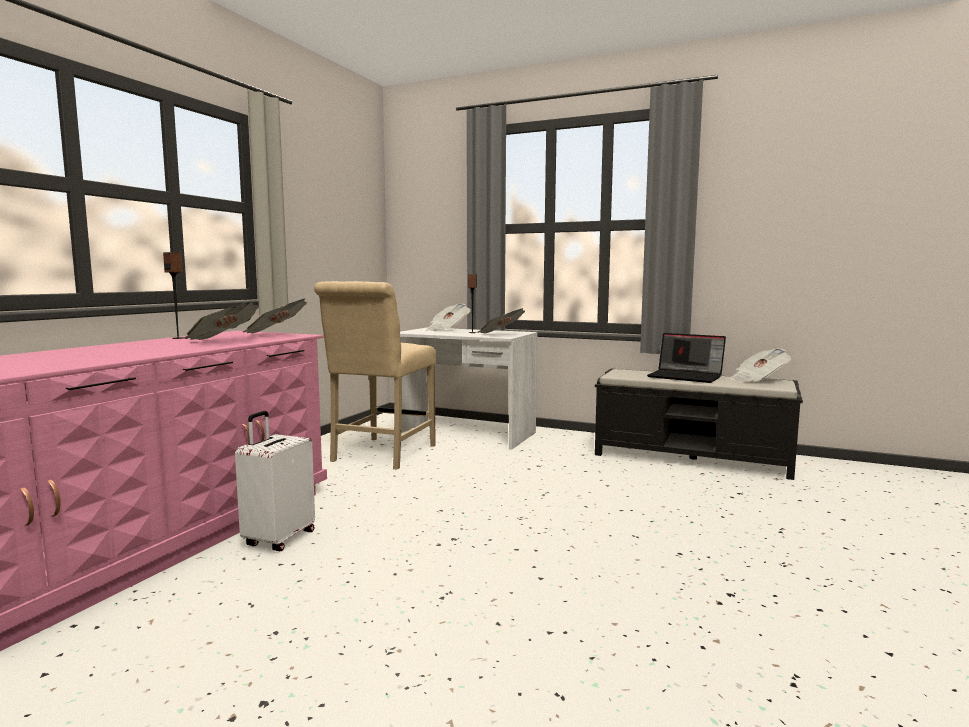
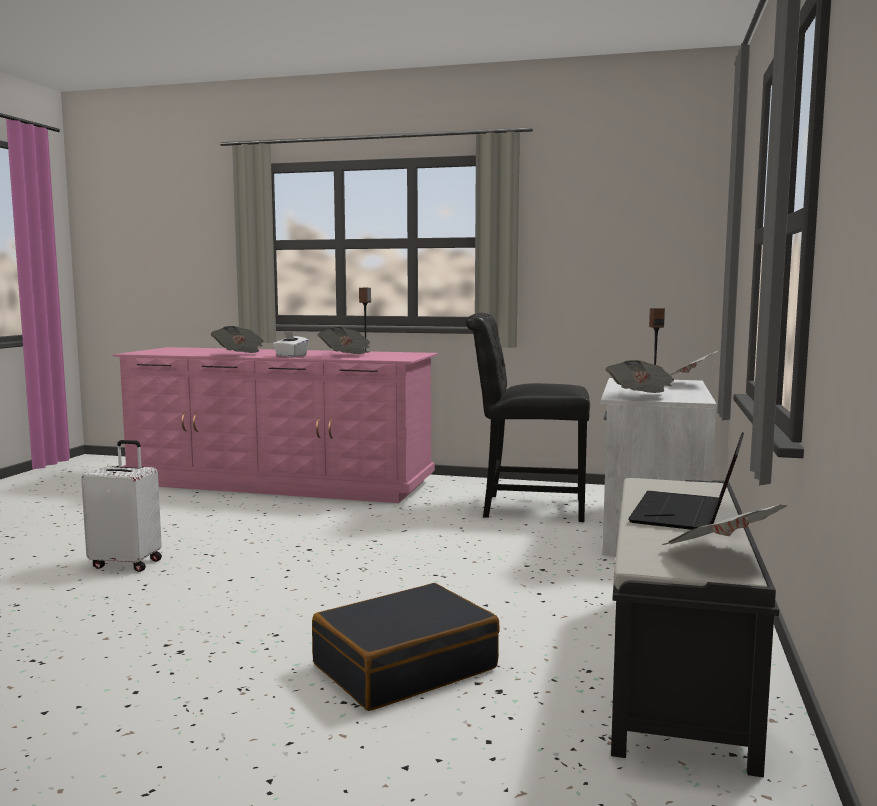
camera: 80 degrees right, 0 degrees up
white suitcase [235,411,315,551] -> white suitcase moved to [81,440,162,572]
newspaper [243,299,307,334] -> newspaper moved to [211,326,263,353]
beige chair [314,281,436,470] -> black chair [466,313,590,522]
none -> white tissue box [273,331,309,357]
none -> black suitcase [312,583,500,711]

